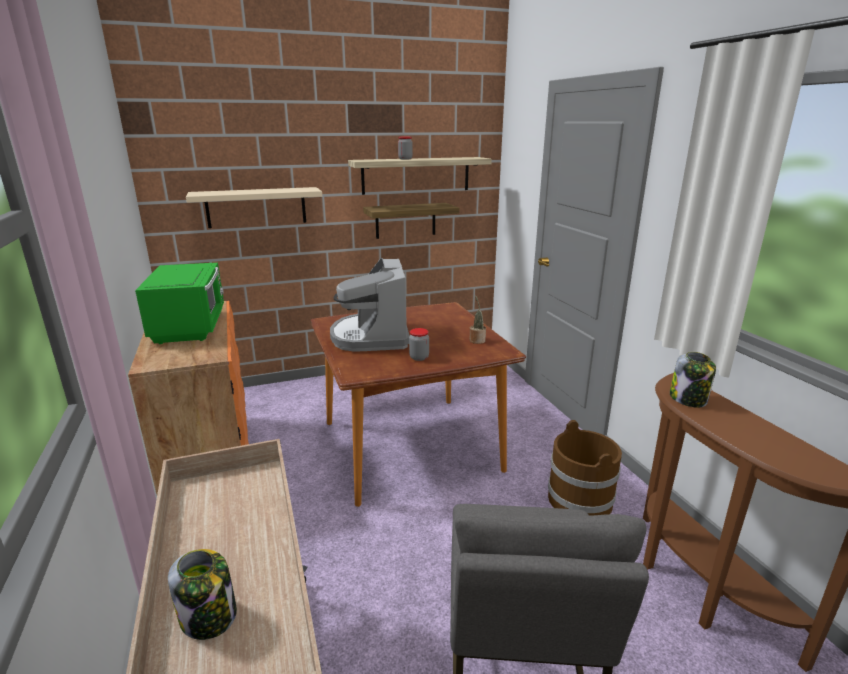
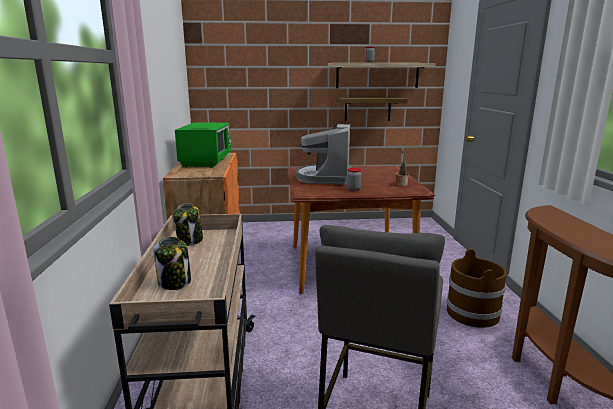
camera: 15 degrees right, 5 degrees down
beige shelf [186,187,322,228] -> none
jar [670,352,716,408] -> jar moved to [173,203,203,246]

